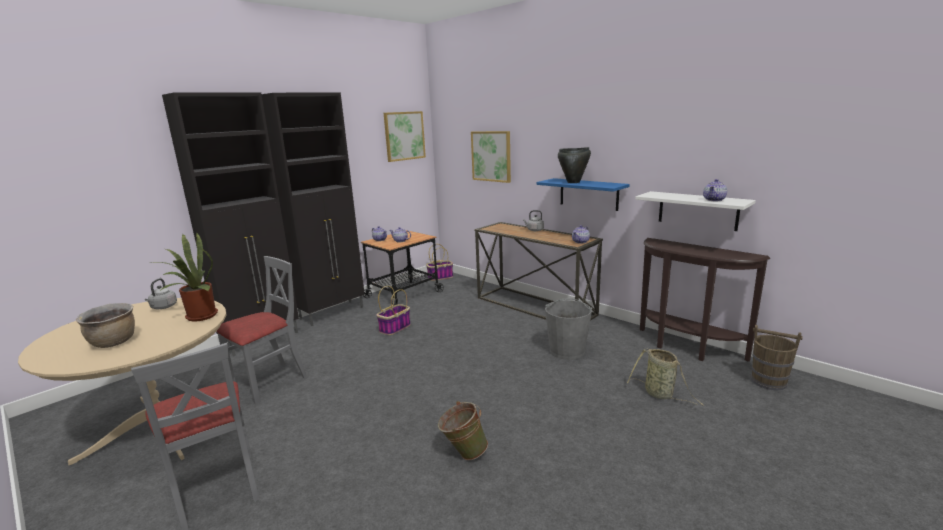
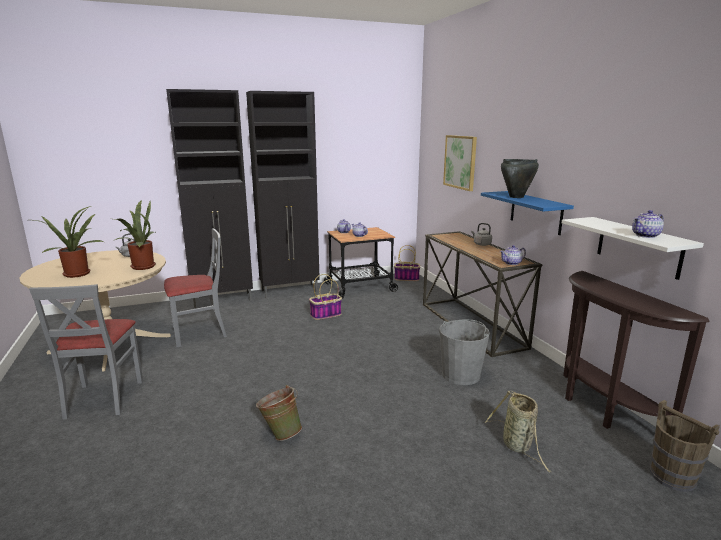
camera: 25 degrees right, 0 degrees up
brown cooking pot [76,303,135,348] -> potted plant [34,206,104,278]
picture [384,111,426,162] -> none

